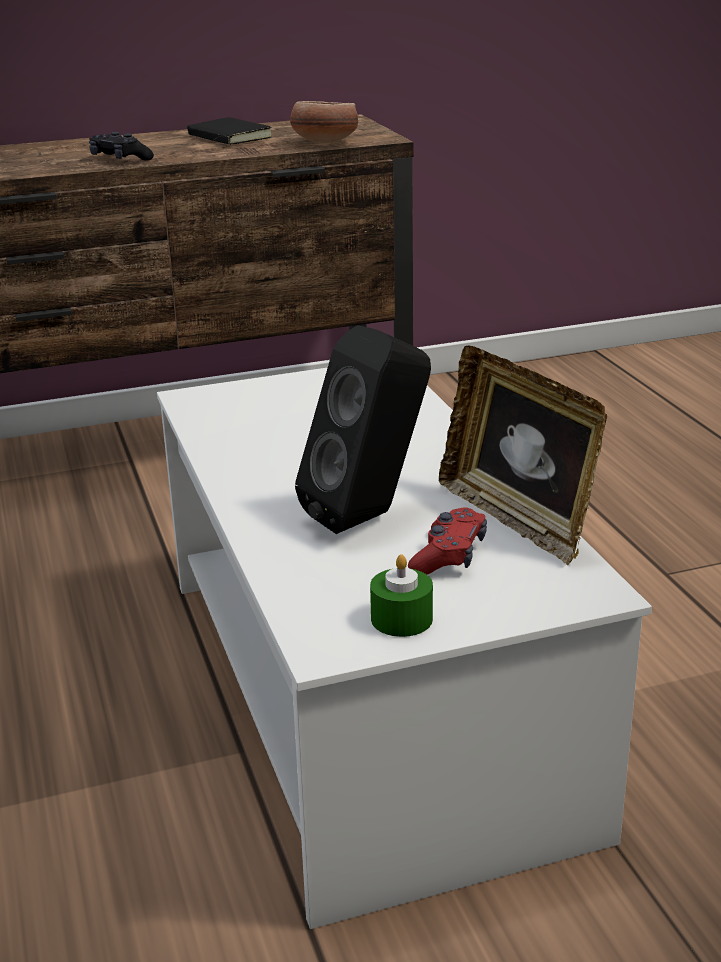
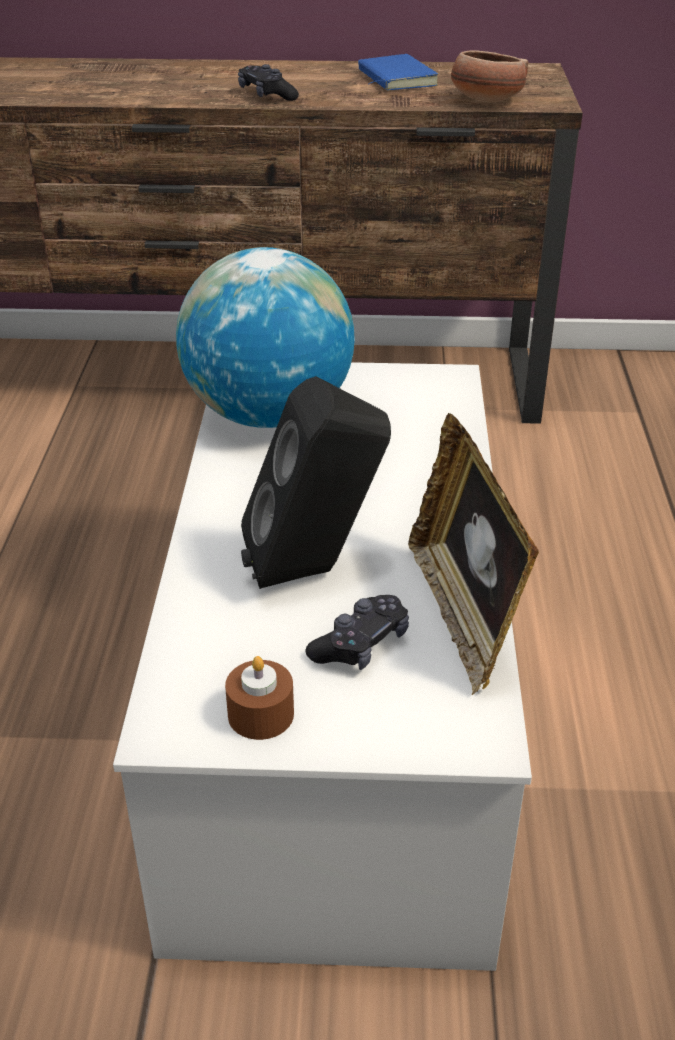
camera: 20 degrees right, 10 degrees up
black book [187,117,273,145] -> blue book [358,54,439,91]
green candle [370,554,433,637] -> brown candle [225,656,294,740]
red game controller [408,508,487,574] -> black game controller [305,595,409,670]
none -> globe [176,247,355,428]

